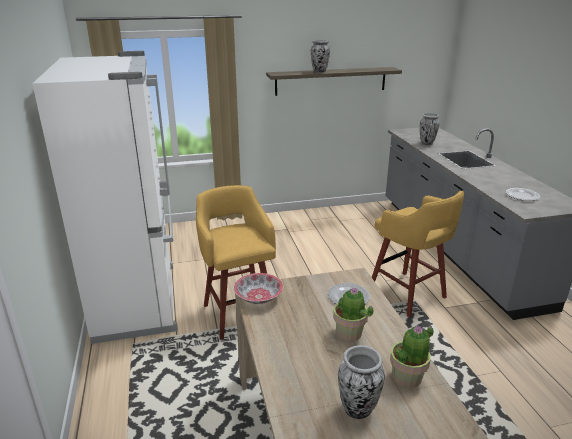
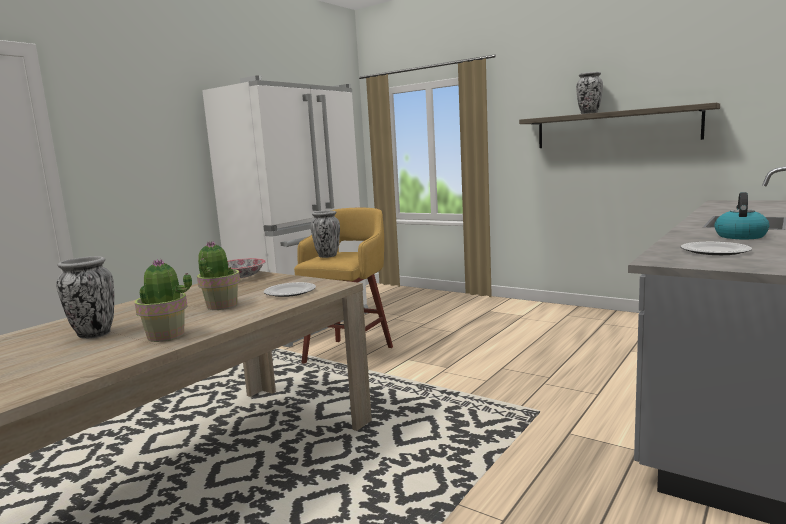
camera: 50 degrees right, 15 degrees down
yellow stool [372,191,464,317] -> none
vase [420,113,439,145] -> vase moved to [310,211,340,258]
none -> kettle [715,192,769,239]

